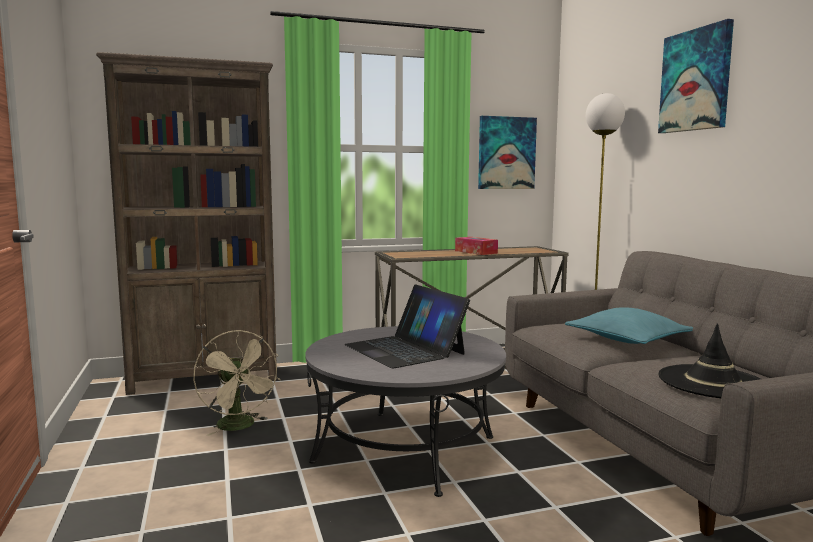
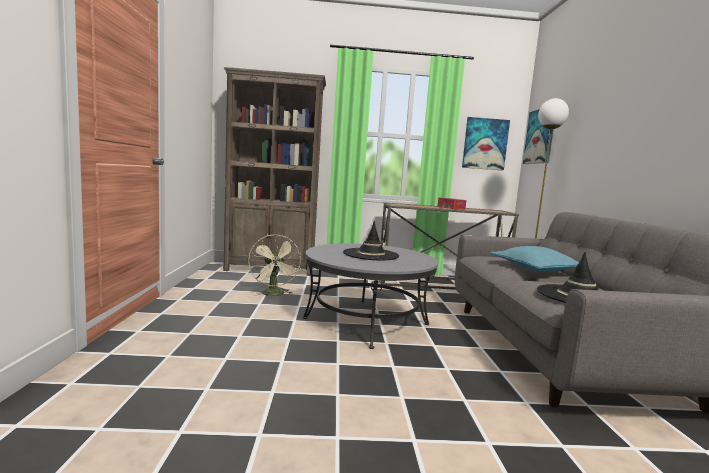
camera: 15 degrees right, 0 degrees up
laptop [345,284,470,368] -> black hat [343,221,399,260]
picture [658,19,734,133] -> picture moved to [523,109,554,164]

